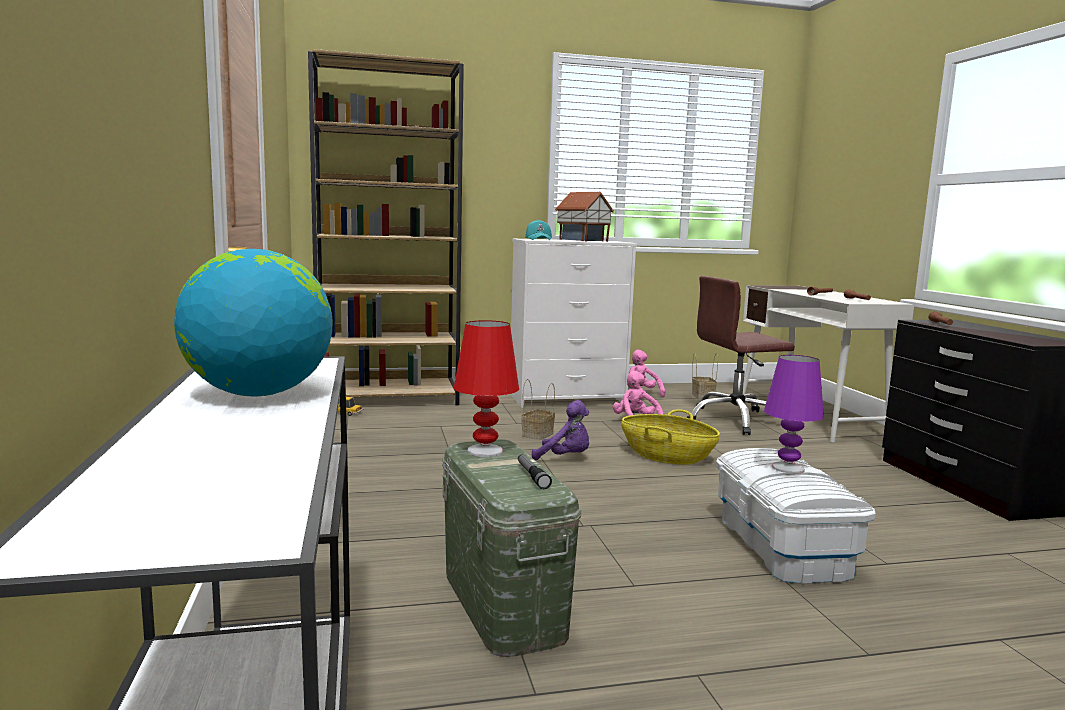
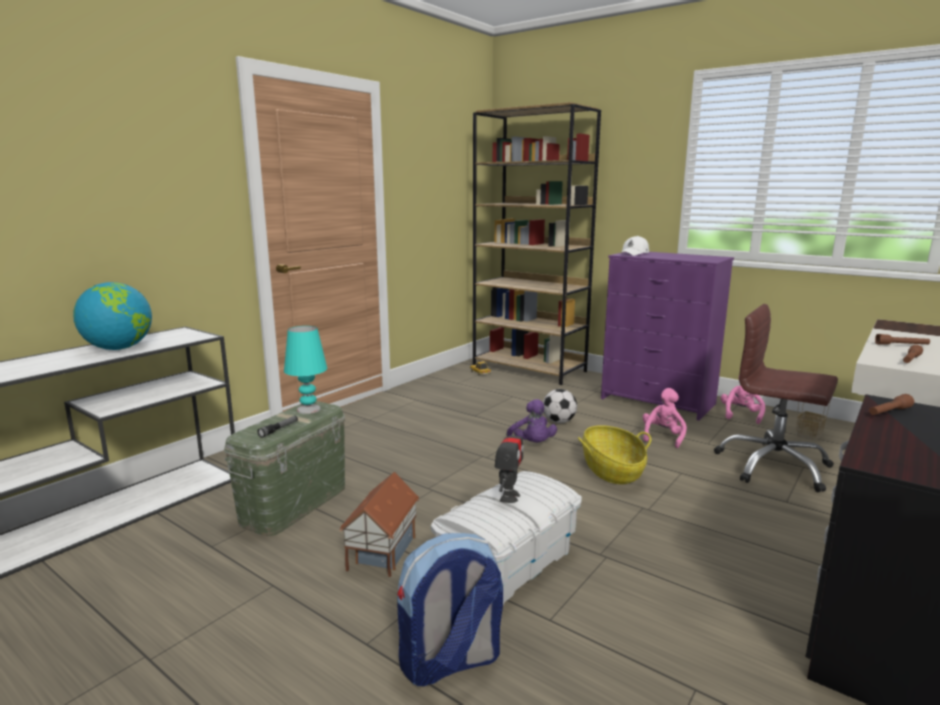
camera: 50 degrees right, 5 degrees up
red table lamp [454,320,519,457] -> turquoise table lamp [284,326,327,414]
white dresser [510,239,637,408] -> purple dresser [601,252,734,421]
basket [521,379,555,440] -> football [543,389,577,423]
turquoise cap [525,220,552,240] -> white cap [620,236,649,256]
toy house [555,192,614,242] -> toy house moved to [339,472,419,577]
purple table lamp [764,355,824,474] -> toy robot [495,421,524,503]
none -> backpack [397,533,503,687]

